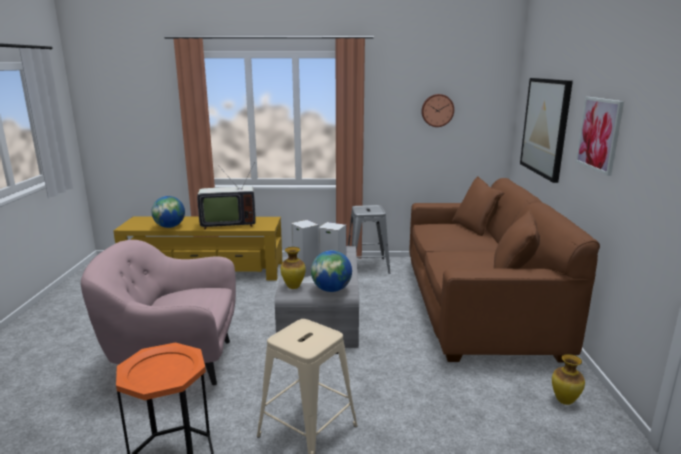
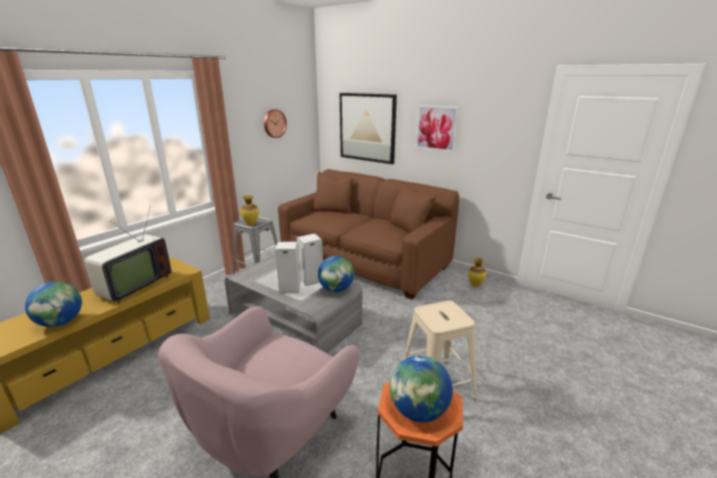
camera: 55 degrees left, 5 degrees up
vase [281,247,306,289] -> vase moved to [240,196,259,226]
none -> globe [390,355,453,422]

